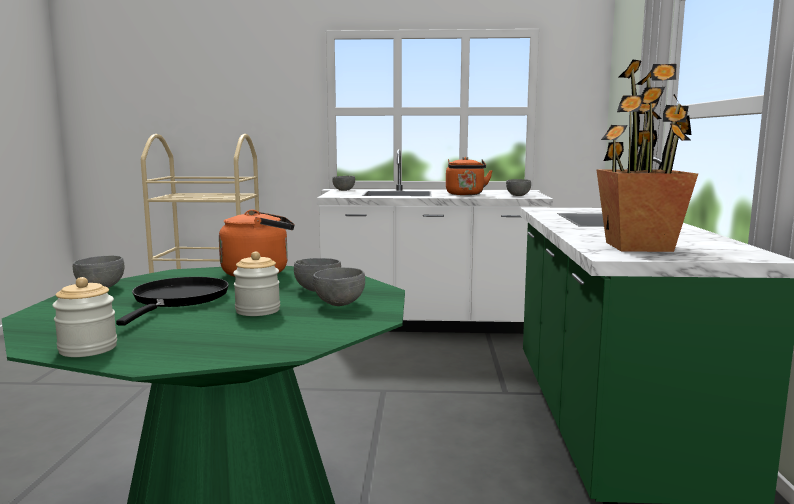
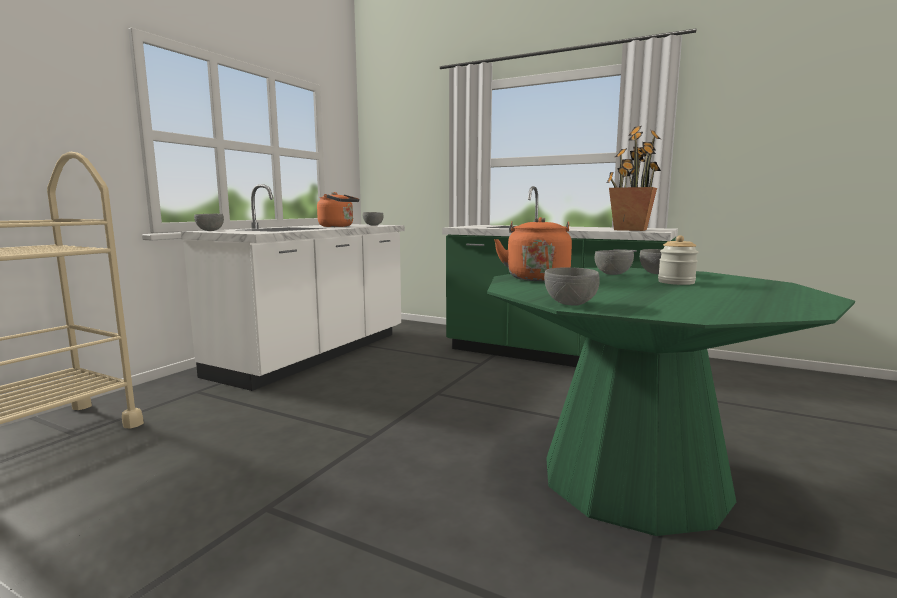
camera: 65 degrees left, 0 degrees up
jar [52,277,117,357] -> none
black frying pan [116,277,229,326] -> none

